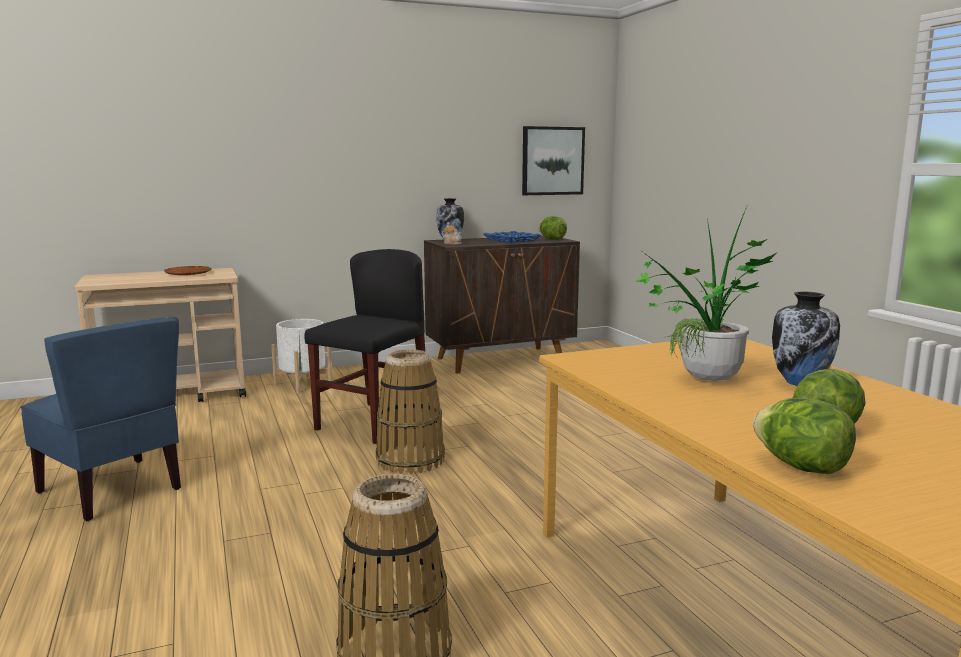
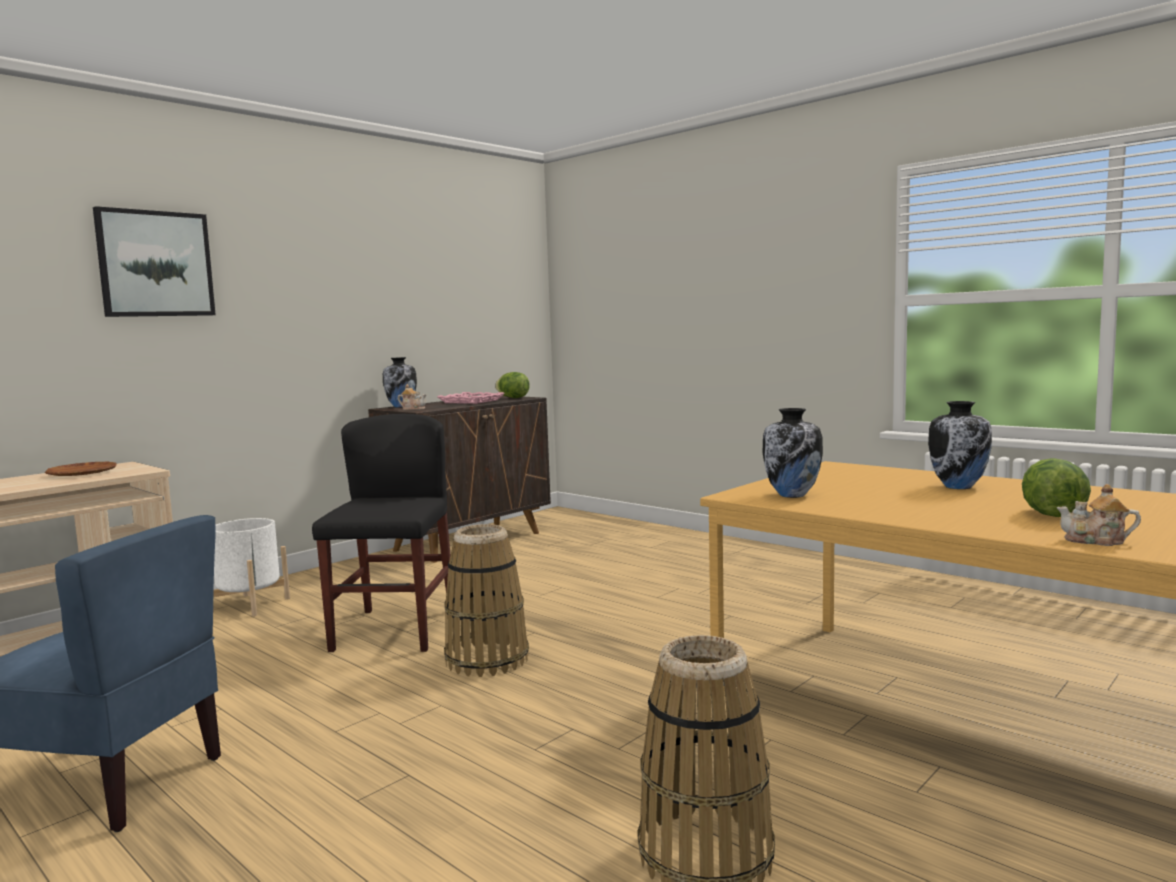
camera: 25 degrees left, 5 degrees down
blue tray [483,231,541,243] -> pink tray [437,392,505,404]
picture [522,126,585,195] -> picture moved to [93,206,216,317]
potted plant [635,204,776,381] -> none
lettuce [753,398,856,474] -> teapot [1057,484,1141,546]
none -> vase [763,408,823,498]

